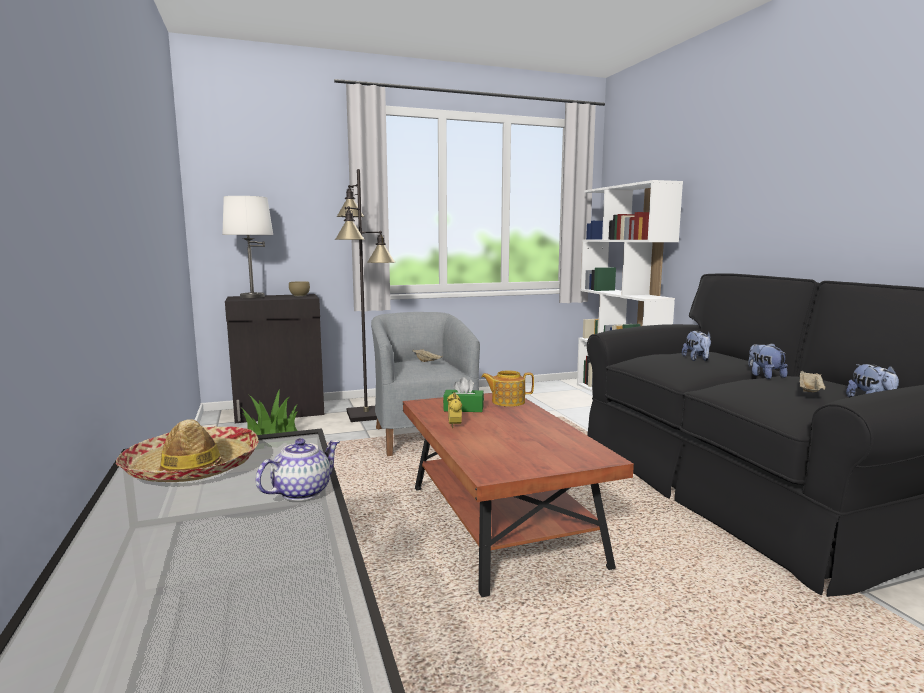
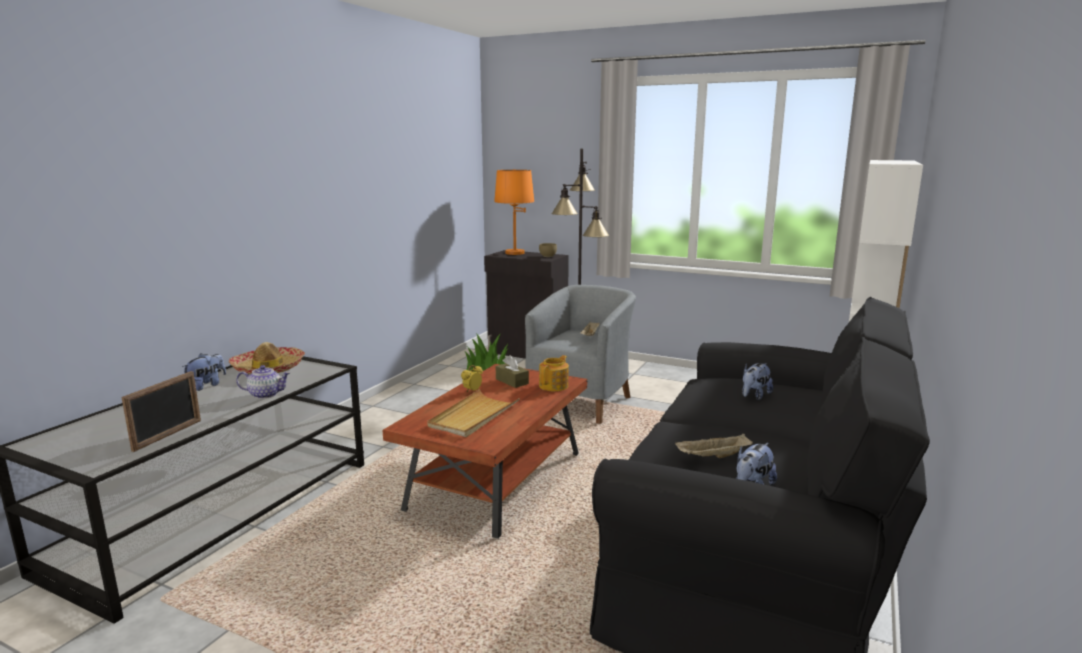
camera: 45 degrees right, 5 degrees up
white table lamp [222,196,273,298] -> orange table lamp [494,169,534,255]
green tissue box [443,377,484,412] -> brown tissue box [496,355,529,388]
teapot [481,370,534,407] -> teapot turned 75 degrees clockwise [539,355,569,391]
plush toy [748,343,788,379] -> plush toy moved to [182,353,226,391]
none -> picture frame [121,371,201,452]
none -> beige tray [427,389,520,437]

